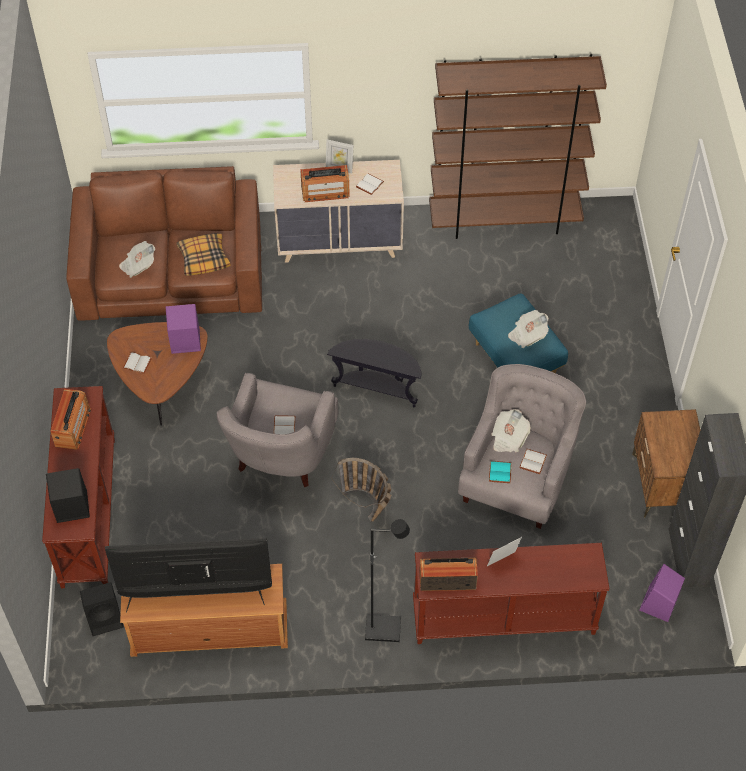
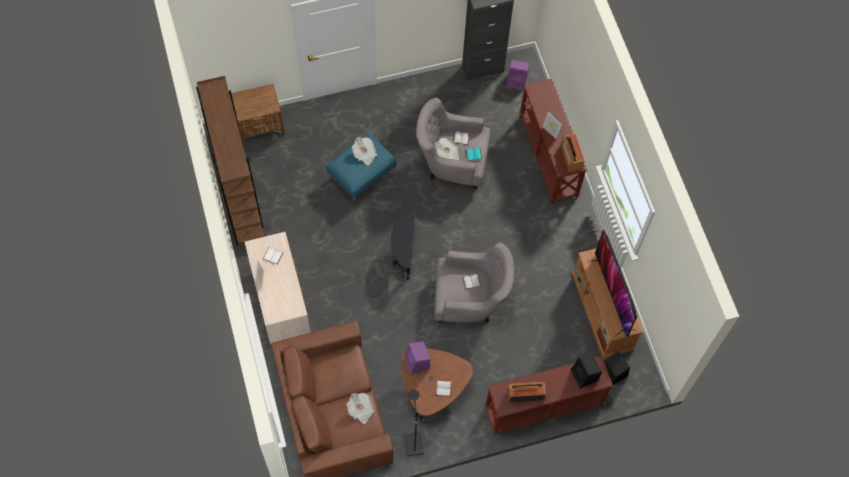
camera: 105 degrees left, 10 degrees up
pillow [176,233,230,276] -> none
radio [300,165,350,202] -> none
basket [331,458,392,522] -> none
black floor lamp [365,519,410,642] -> black floor lamp moved to [403,389,424,456]
brown nightstand [632,409,700,517] -> brown nightstand moved to [231,84,284,143]

